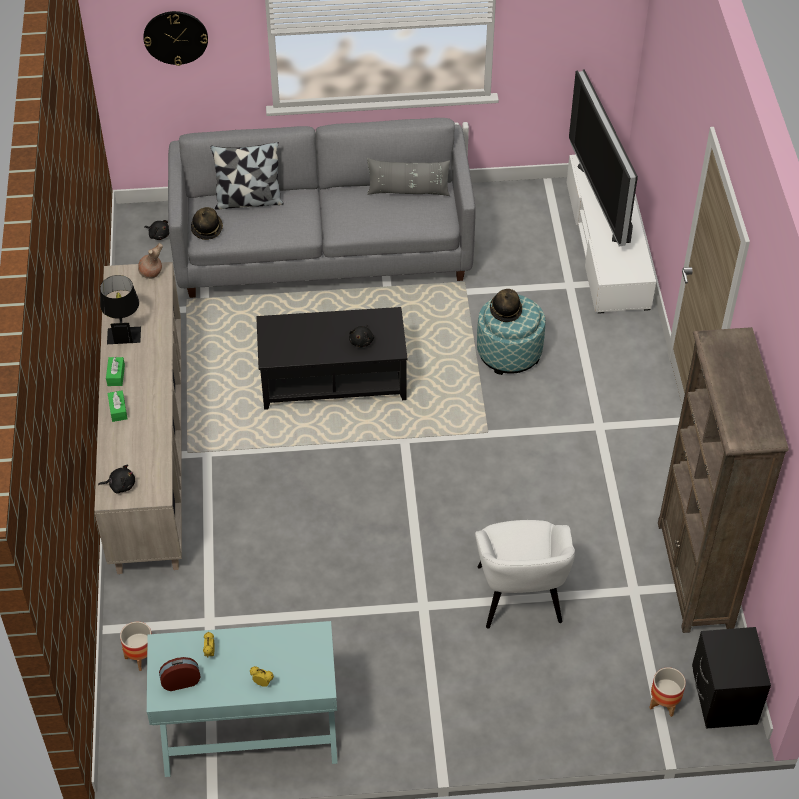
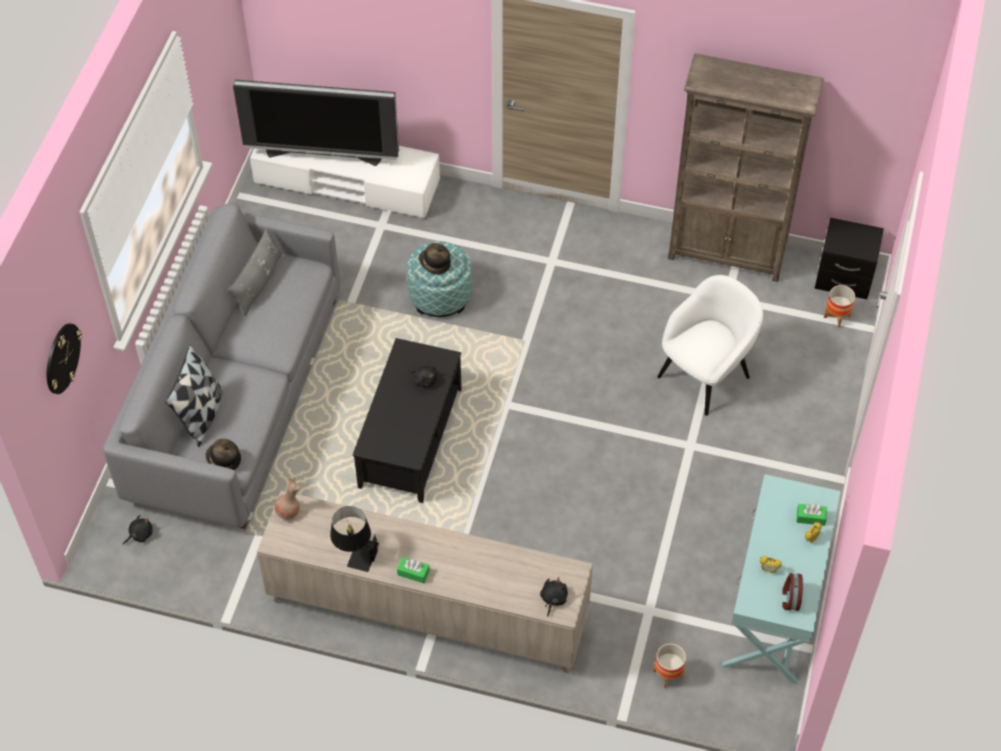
camera: 70 degrees left, 5 degrees up
green tissue box [108,390,127,422] -> green tissue box moved to [797,504,827,526]
white armchair [475,520,575,628] -> white armchair turned 60 degrees counterclockwise [657,275,763,416]

